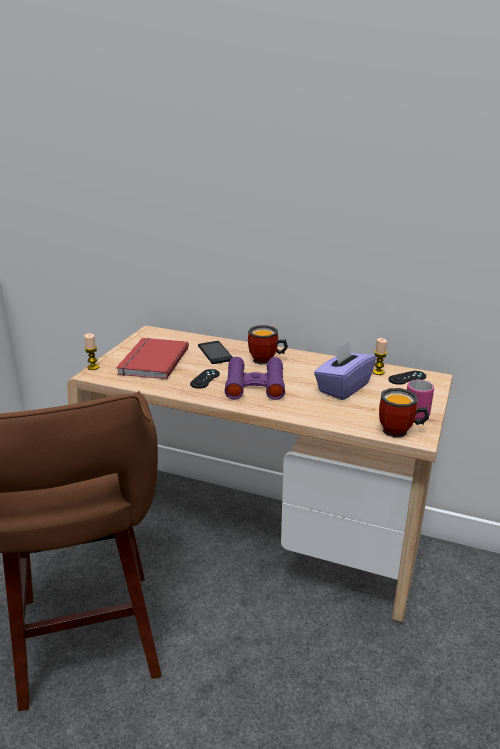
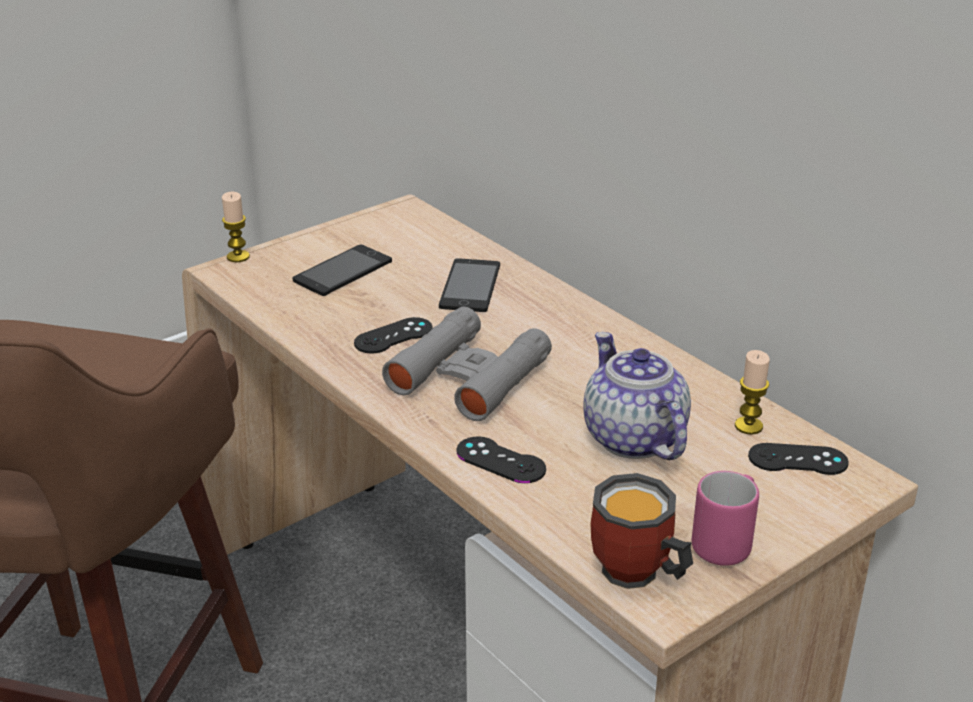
camera: 30 degrees right, 5 degrees up
red book [116,338,189,379] -> phone [293,244,392,296]
purple binoculars [225,357,285,400] -> grey binoculars [382,307,552,421]
mug [248,325,288,365] -> none
purple tissue box [314,341,376,400] -> teapot [583,332,691,460]
none -> black game controller [457,436,546,483]

